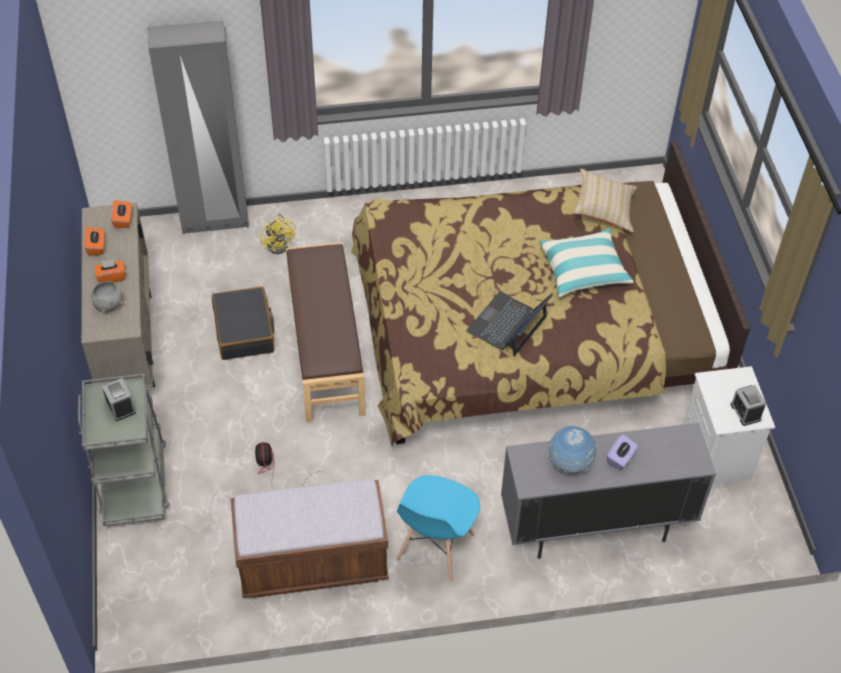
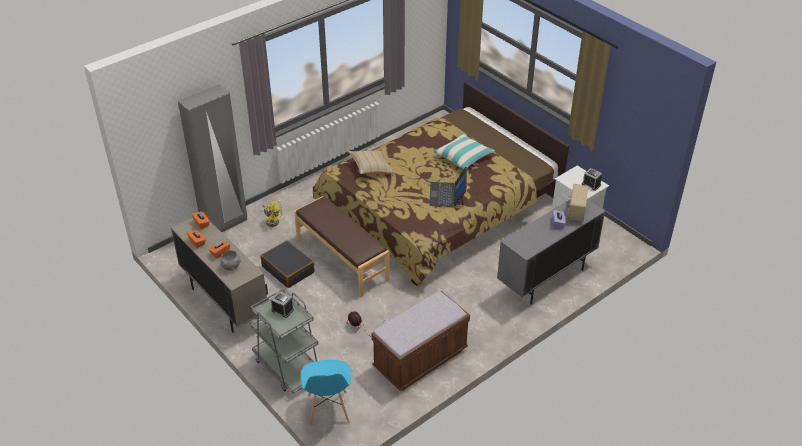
camera: 30 degrees left, 10 degrees down
blue chair [397,475,480,582] -> blue chair moved to [300,360,351,426]
globe [548,426,596,474] -> none
beige pillow [574,169,637,232] -> beige pillow moved to [348,151,396,174]
none -> radio [567,184,589,222]

